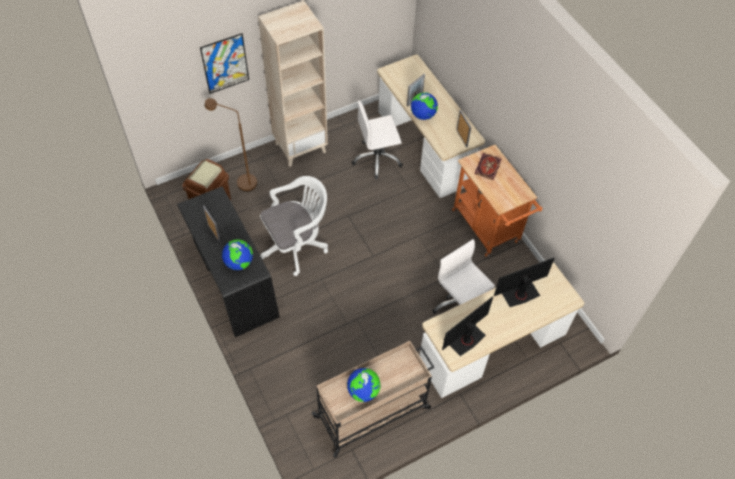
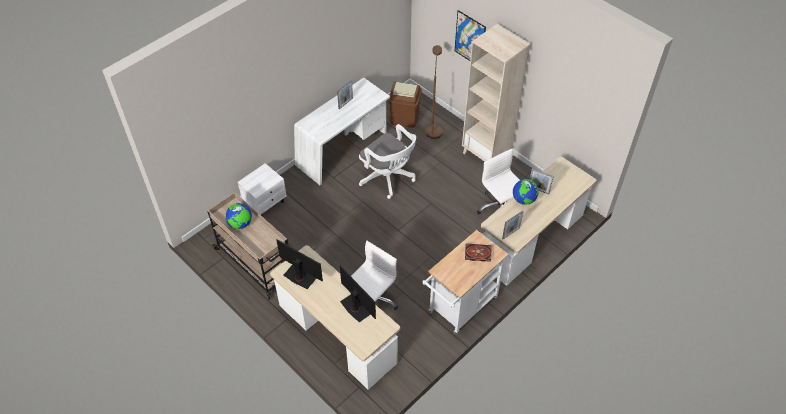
camera: 75 degrees right, 5 degrees down
black desk [177,186,280,337] -> white desk [294,78,390,185]
globe [222,239,253,270] -> none
orange cart [452,145,543,257] -> white cart [422,230,509,334]
none -> white nightstand [237,163,287,217]

